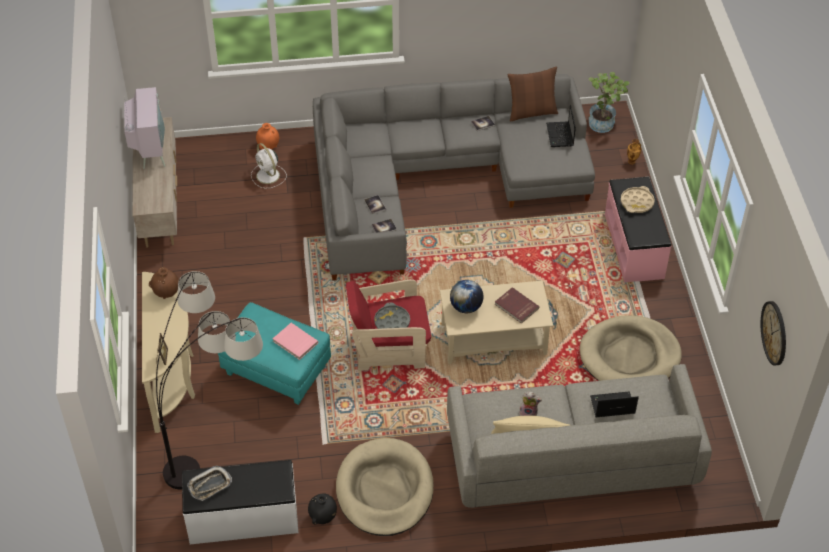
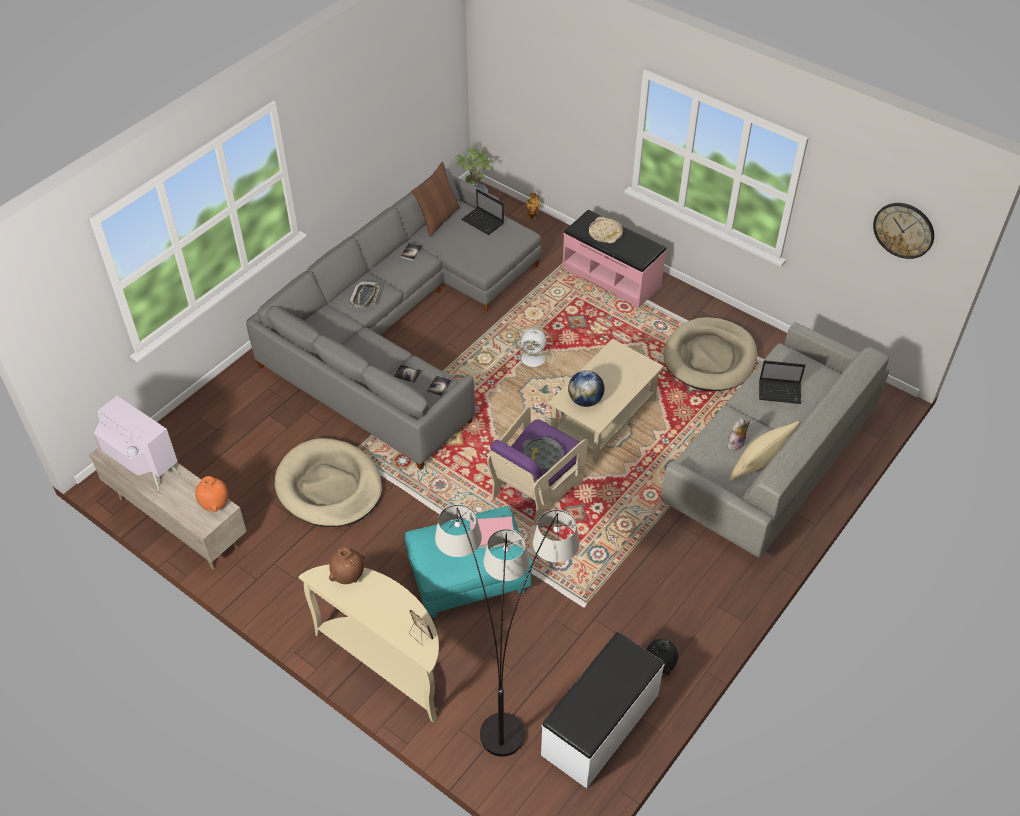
camera: 45 degrees left, 0 degrees up
tray [187,466,232,501] -> tray moved to [349,281,381,309]
white fan [251,143,287,188] -> white fan moved to [514,326,553,371]
orange vase [256,123,279,149] -> orange vase moved to [195,476,228,512]
beige dog bed [336,438,434,536] -> beige dog bed moved to [275,438,382,527]
red armchair [346,279,431,371] -> purple armchair [487,407,588,525]
red book [495,287,539,324] -> none
laptop [590,391,639,417] -> laptop turned 120 degrees counterclockwise [759,360,805,404]

